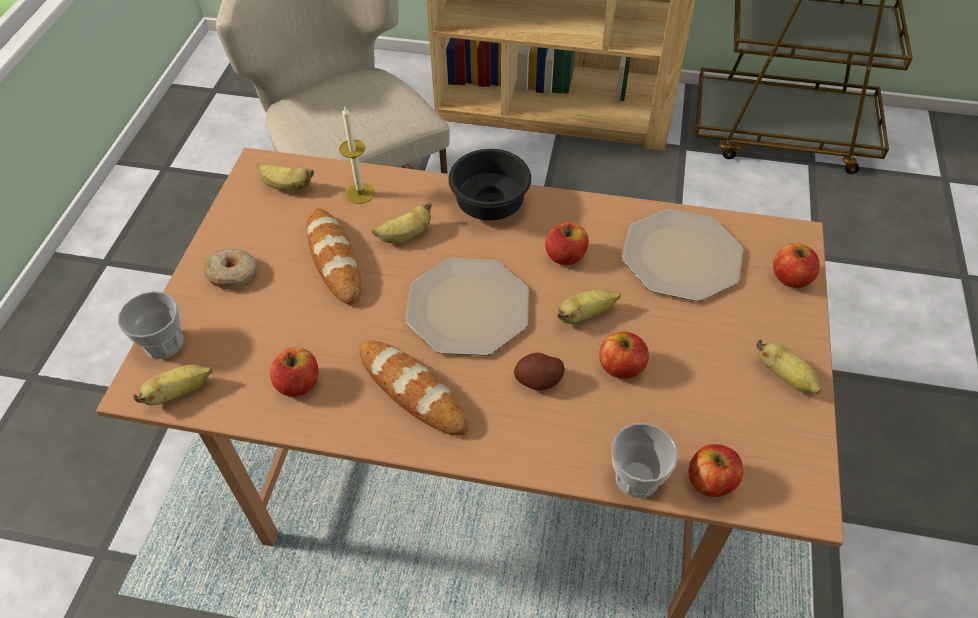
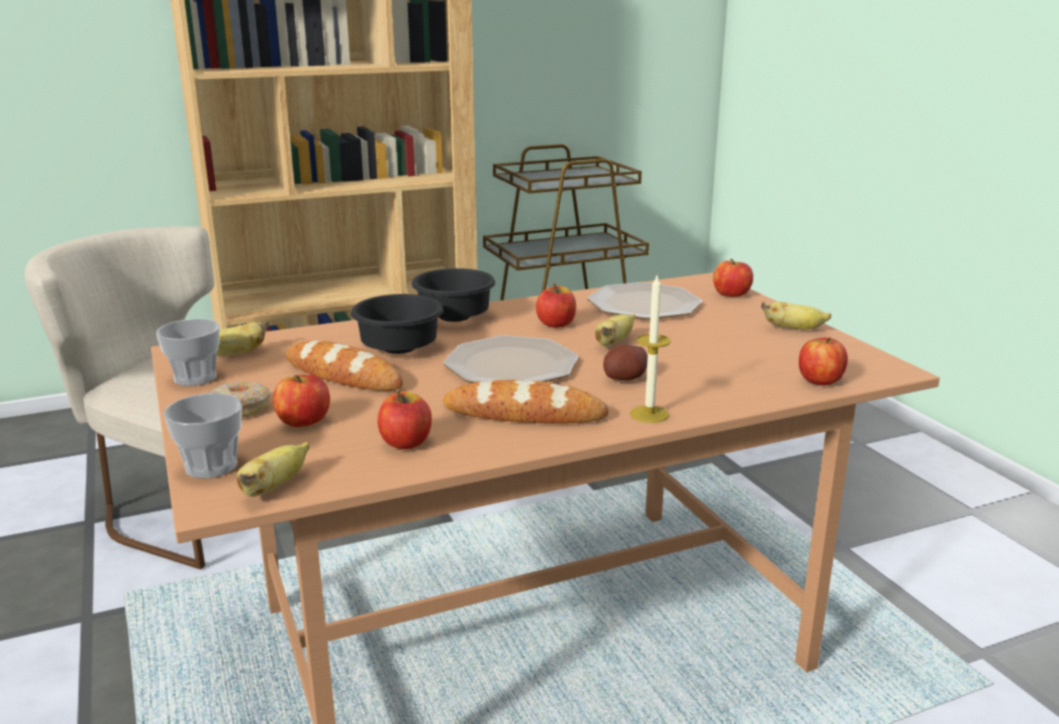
camera: 35 degrees left, 30 degrees down
candle [339,105,375,204] -> candle moved to [630,276,671,423]
banana [371,201,432,243] -> black bowl [351,294,444,354]
apple [599,332,649,379] -> apple moved to [273,375,330,427]
cup [611,423,678,498] -> cup moved to [156,319,220,386]

